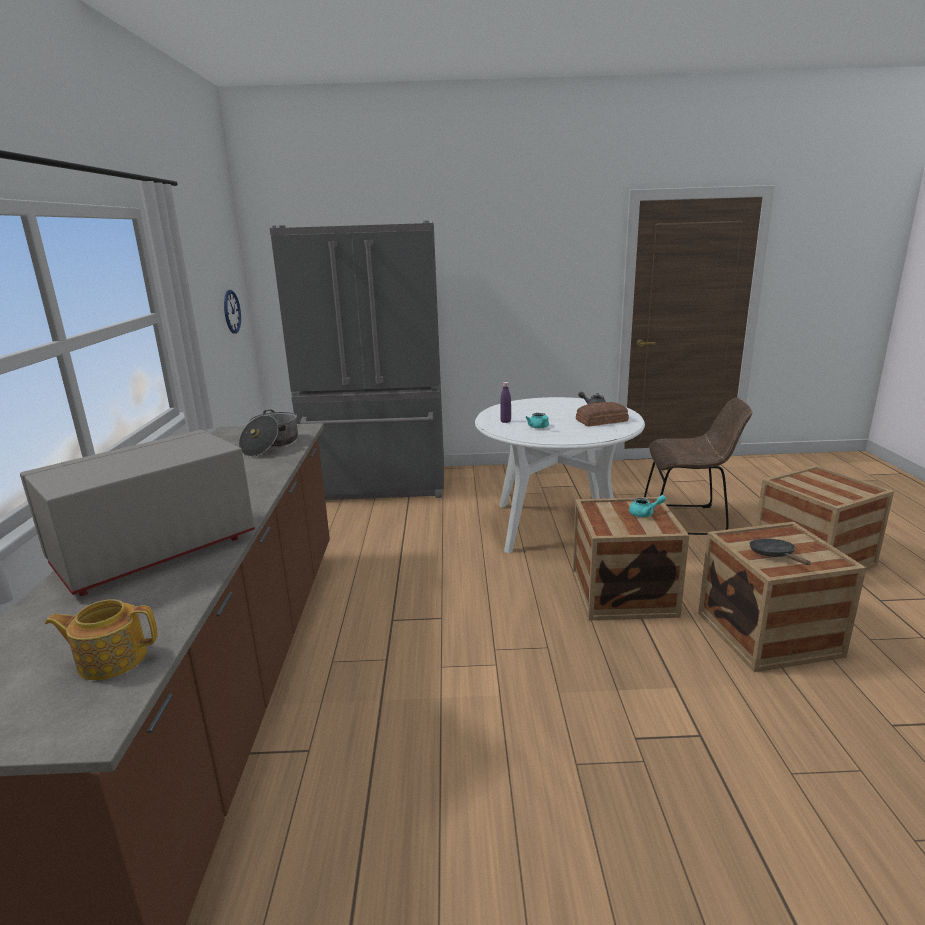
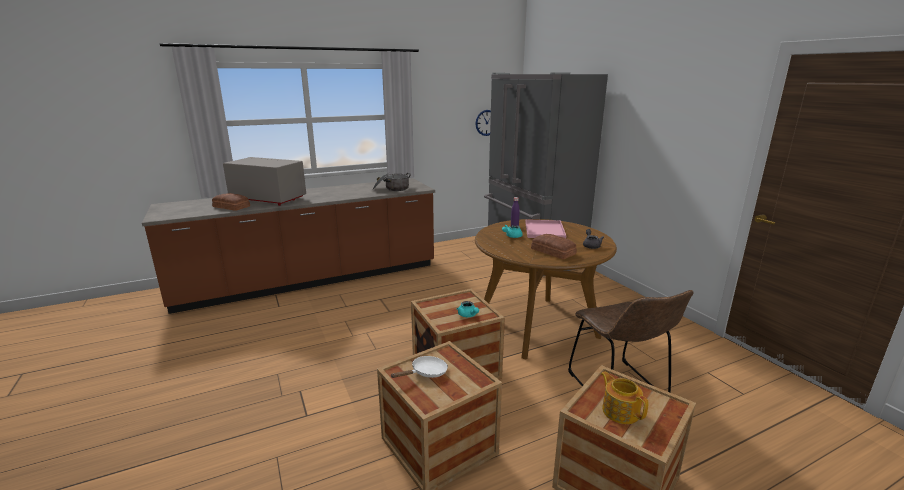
camera: 65 degrees right, 0 degrees up
teapot [45,599,158,680] -> teapot moved to [601,372,649,424]
white dining table [475,397,645,553] -> brown dining table [475,219,617,359]
black frying pan [749,539,811,565] -> white frying pan [390,356,448,378]
none -> bread [212,193,250,211]
none -> pink tray [525,219,566,238]

